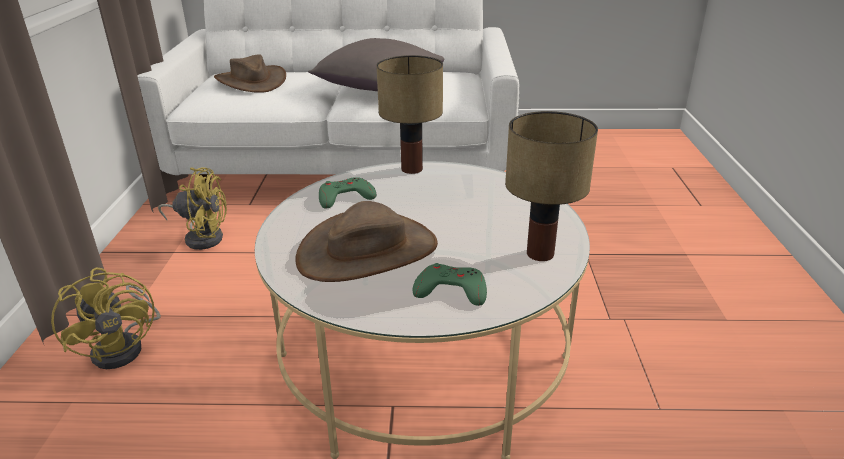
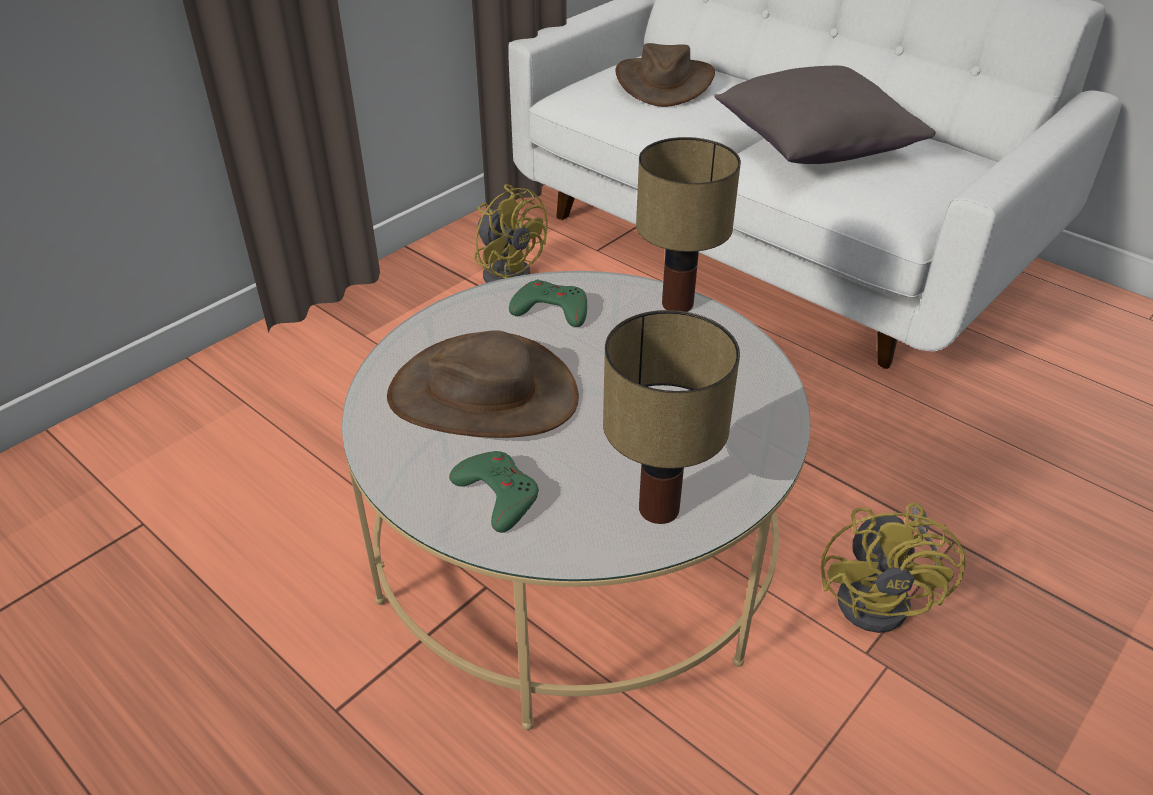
camera: 40 degrees right, 10 degrees up
yellow fan [51,268,161,369] -> yellow fan moved to [821,502,966,633]

